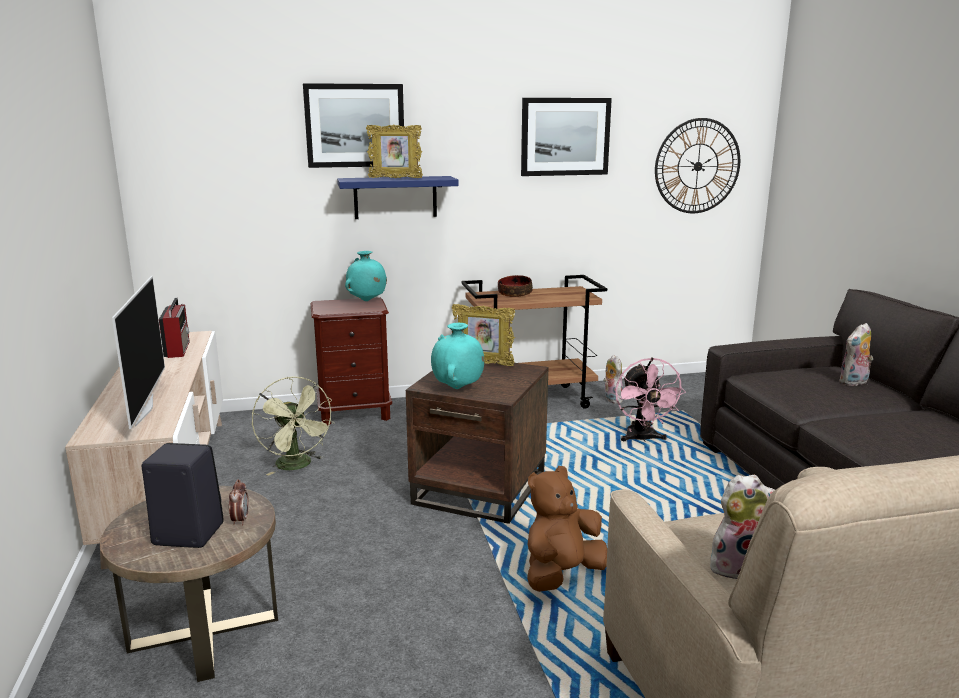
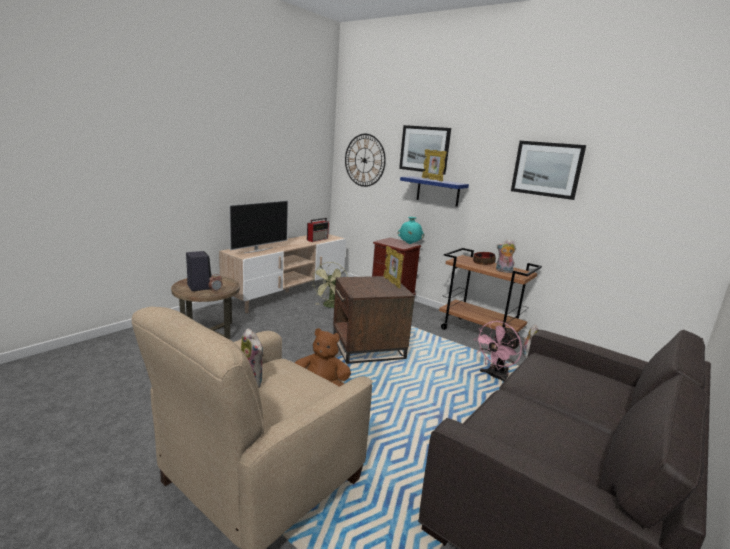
camera: 50 degrees right, 0 degrees up
turquoise vase [431,323,484,389] -> none
wall clock [655,118,740,213] -> wall clock moved to [345,134,386,187]
plush toy [839,323,873,386] -> plush toy moved to [496,239,516,273]

